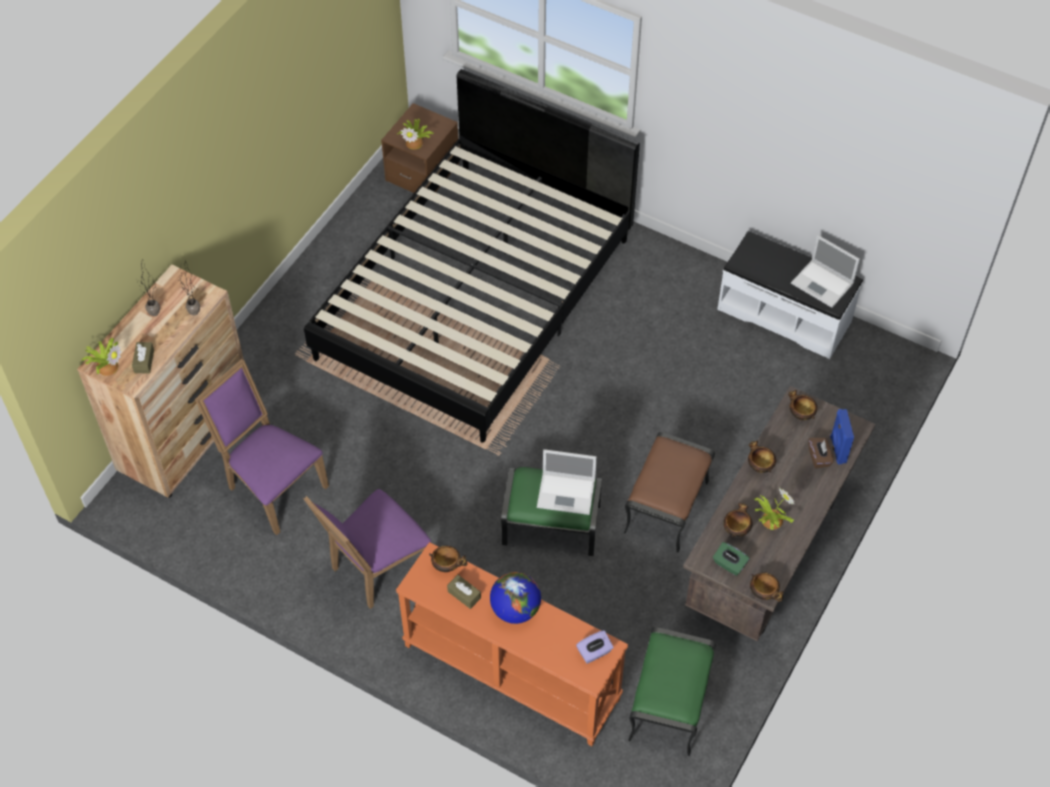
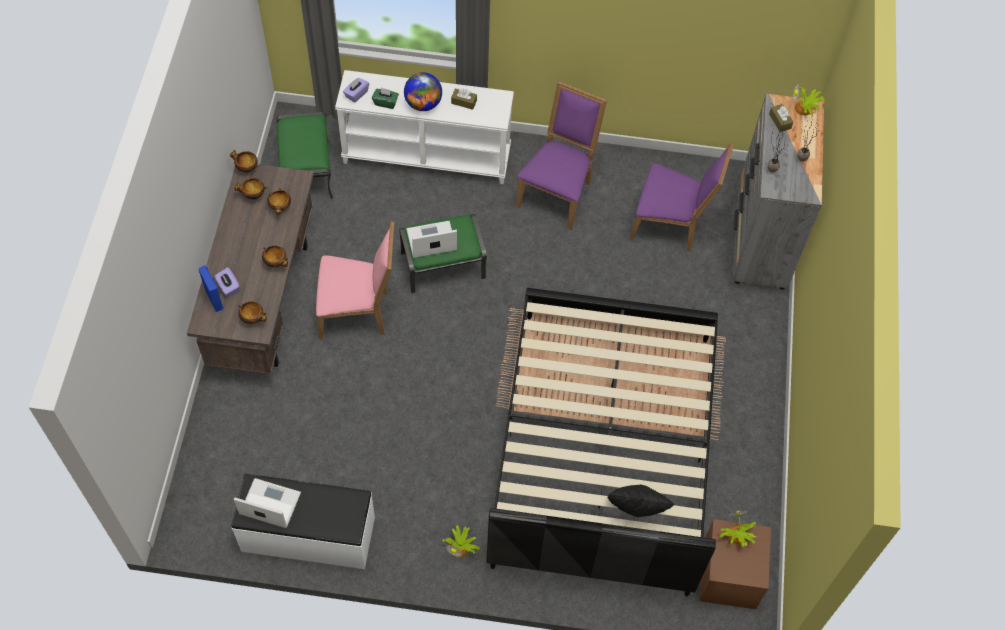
camera: 155 degrees right, 5 degrees up
brown dresser [77,265,244,498] -> grey dresser [733,94,824,290]
orange console table [396,542,628,746] -> white console table [335,70,514,184]
bowl [429,546,468,572] -> bowl moved to [234,178,267,200]
brown ottoman [624,432,715,553] -> pink chair [316,221,394,339]
green tissue box [713,542,749,576] -> green tissue box moved to [372,88,399,109]
potted plant [754,488,795,530] -> potted plant moved to [442,525,480,557]
brown tissue box [808,438,834,468] -> purple tissue box [215,267,240,297]
none -> black pillow [608,485,674,517]

